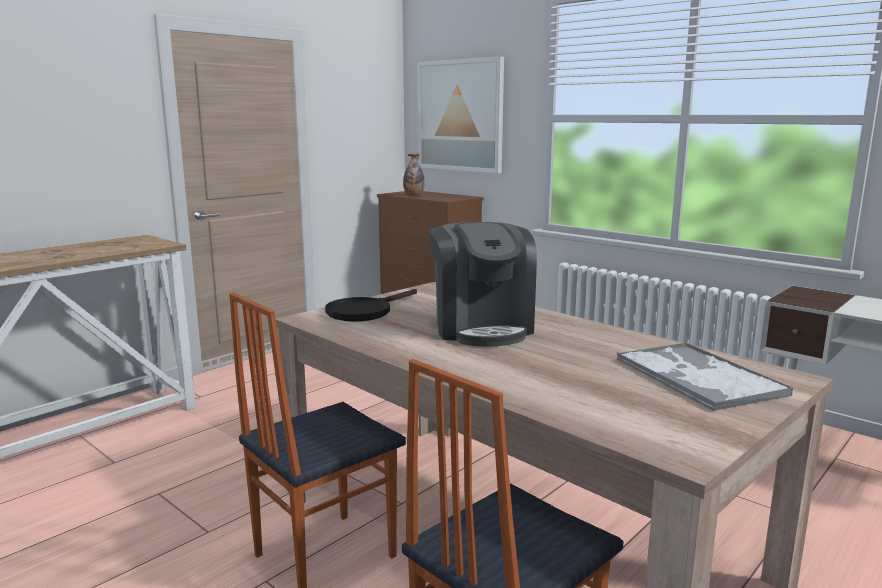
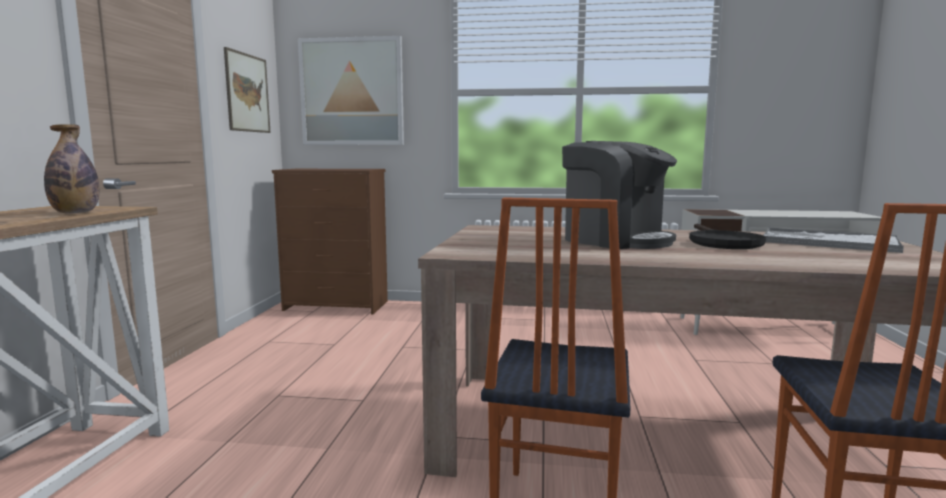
camera: 35 degrees left, 5 degrees down
black frying pan [325,289,417,322] -> black frying pan moved to [689,224,766,249]
bottle [403,154,425,196] -> bottle moved to [44,124,99,213]
none -> picture [224,47,271,133]

